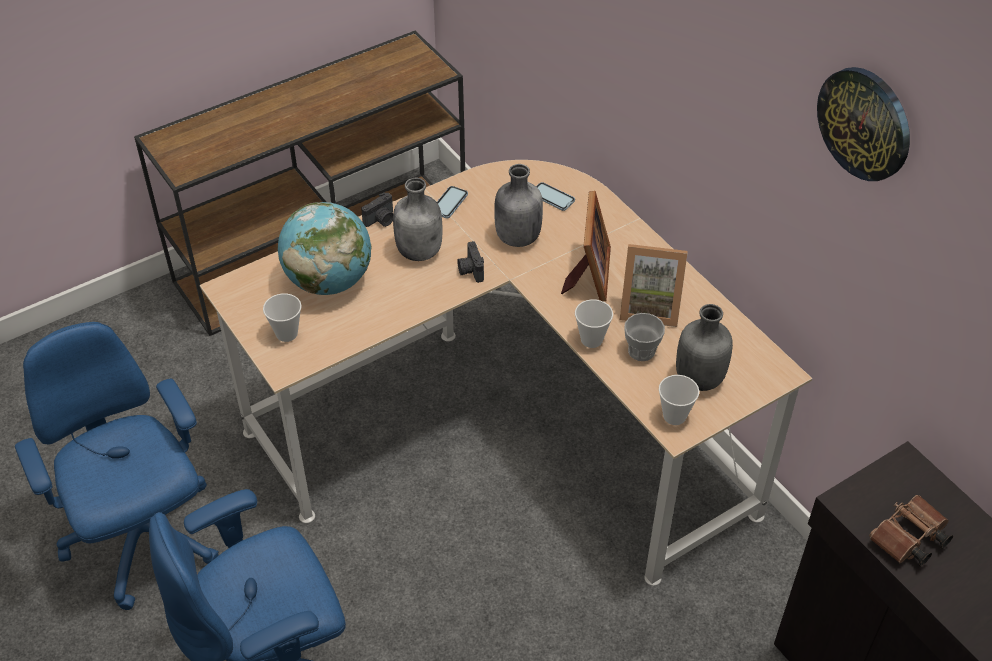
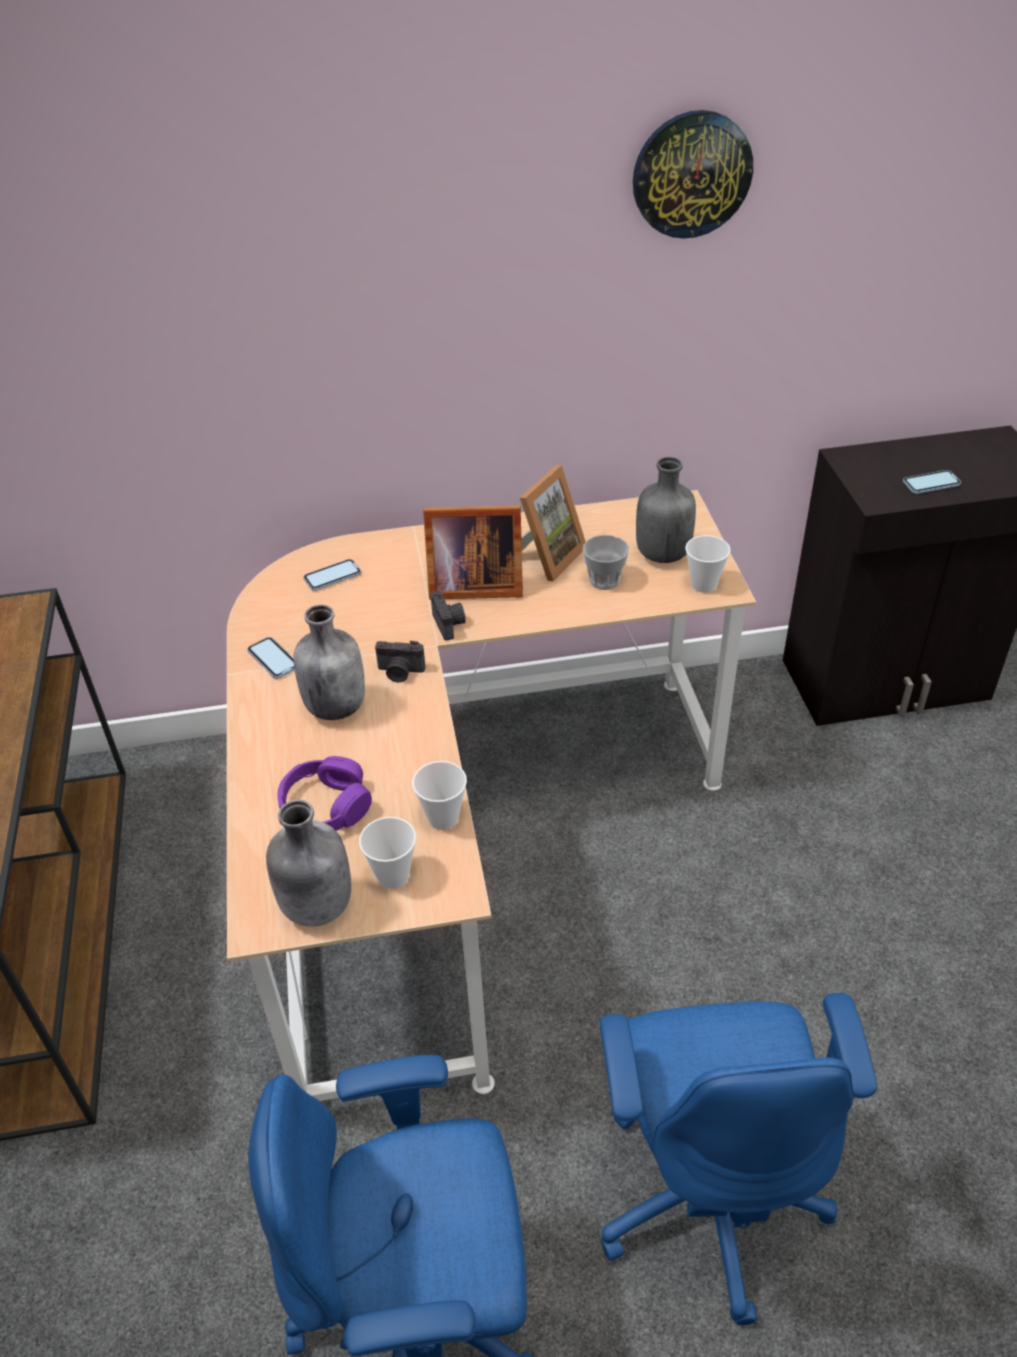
camera: 65 degrees left, 5 degrees down
globe [278,202,372,295] -> purple headphones [277,756,372,831]
camera [361,193,393,227] -> camera moved to [430,591,466,641]
grey bottle [494,164,543,247] -> grey bottle moved to [266,800,351,927]
picture frame [561,191,611,301] -> picture frame turned 150 degrees clockwise [423,506,523,599]
cup [575,299,613,348] -> cup moved to [412,761,467,830]
brown binoculars [869,495,953,567] -> phone [903,470,961,494]

